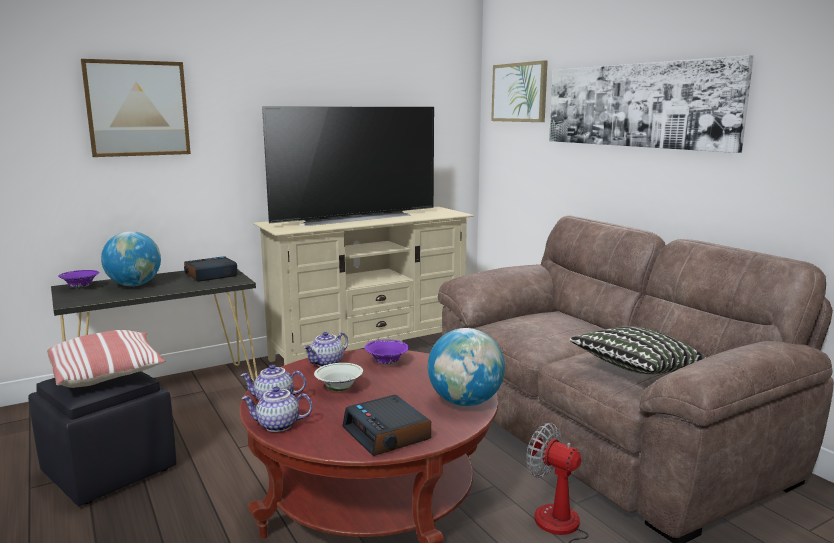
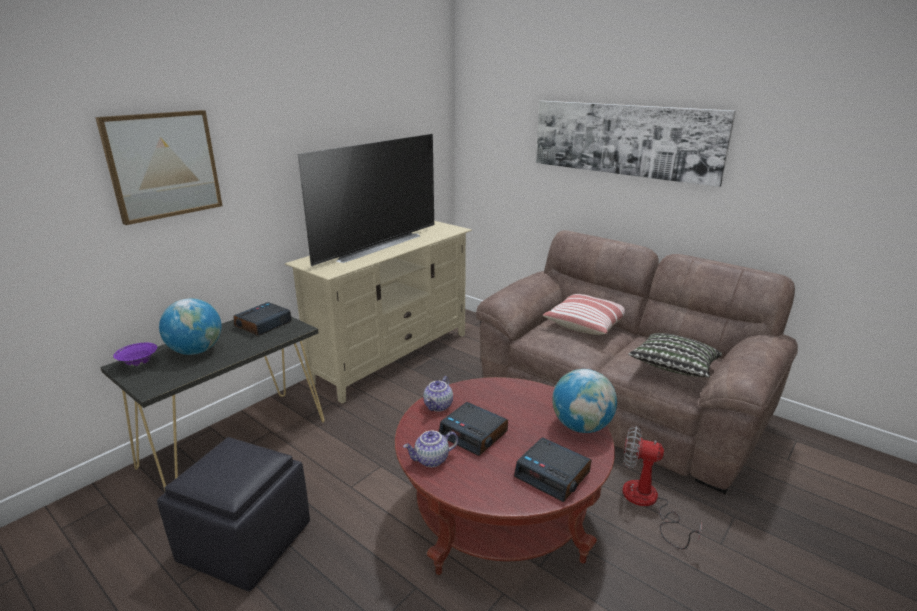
camera: 20 degrees left, 10 degrees up
pillow [47,330,166,388] -> pillow moved to [543,294,625,335]
teapot [241,386,313,432] -> none
white bowl [314,363,363,391] -> alarm clock [439,402,508,456]
purple bowl [365,339,409,365] -> none
picture [491,60,548,122] -> none

